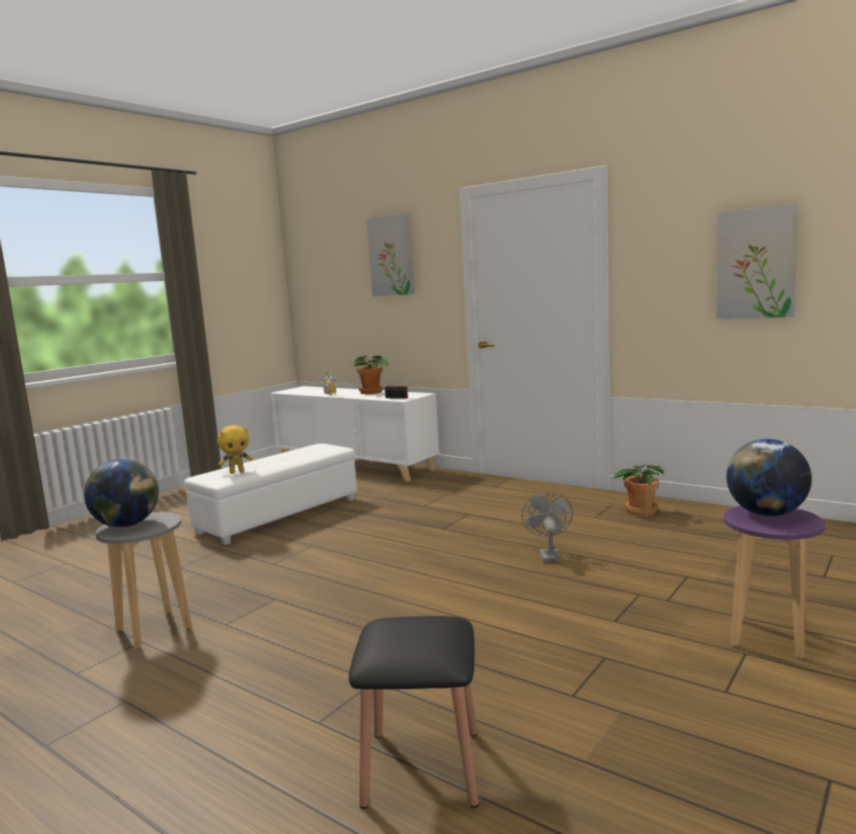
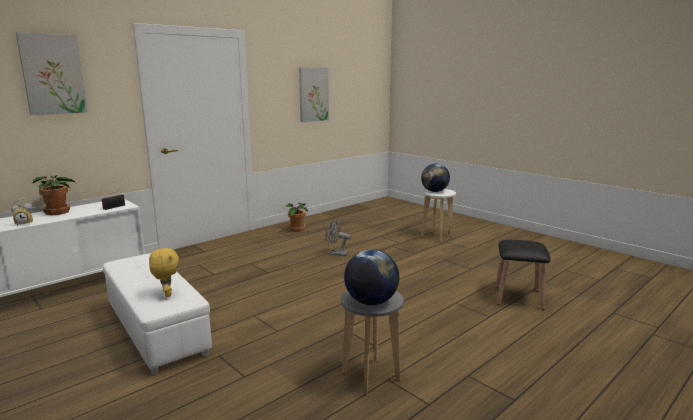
camera: 80 degrees left, 5 degrees up
purple stool [723,506,825,659] -> white stool [421,189,456,242]

